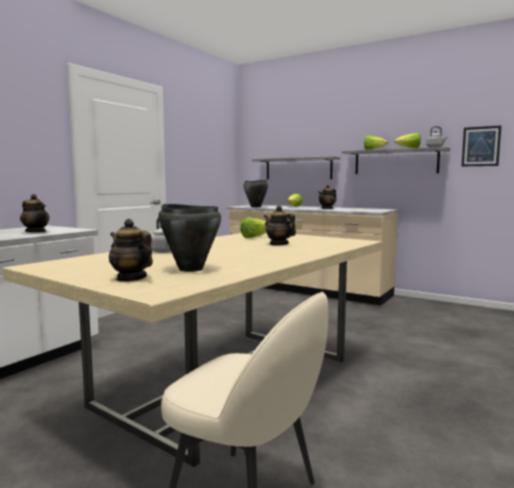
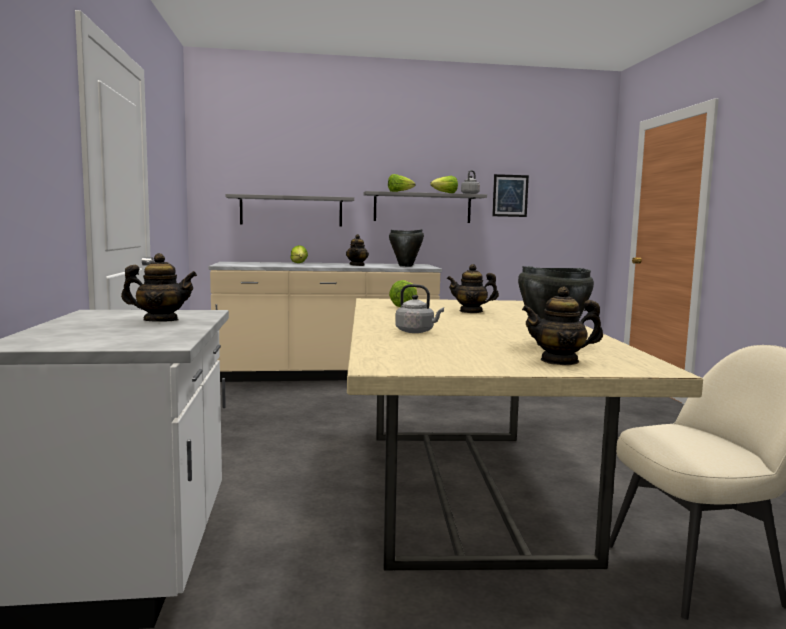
camera: 40 degrees left, 0 degrees up
black cooking pot [243,180,268,207] -> black cooking pot moved to [389,229,424,267]

